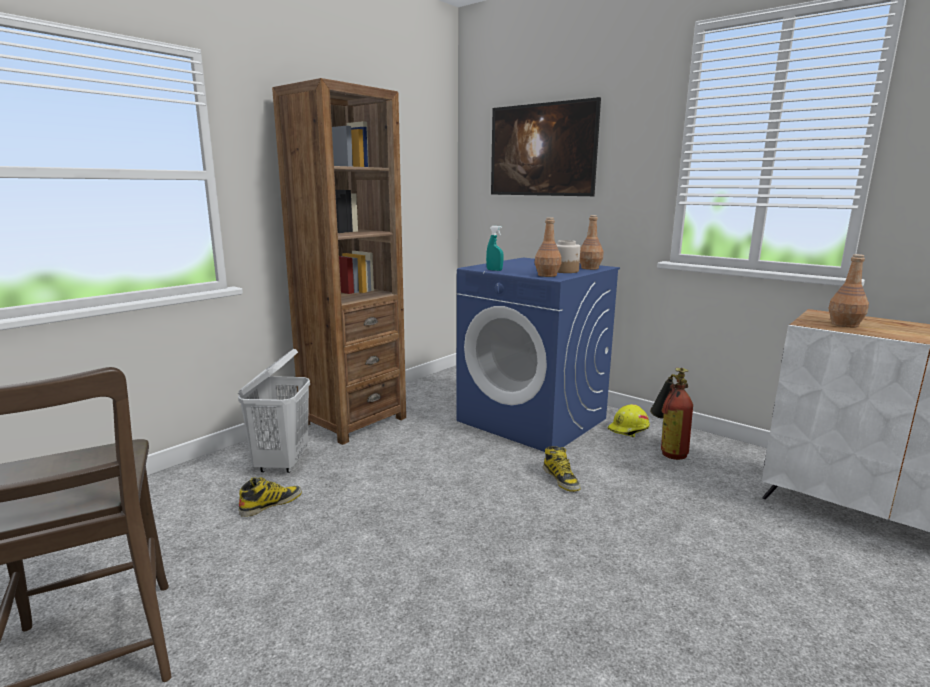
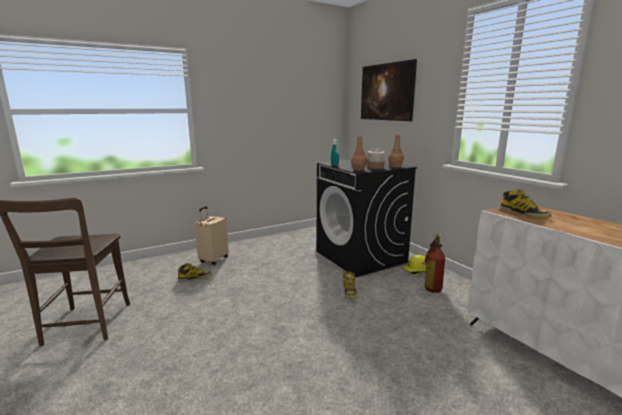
camera: 20 degrees right, 0 degrees up
white laundry basket [238,349,310,473] -> beige suitcase [195,206,229,265]
brown bookcase [272,78,406,445] -> none
blue washing machine [456,258,620,452] -> black washing machine [316,158,418,277]
brown bottle [828,254,869,328] -> boot [499,189,551,218]

